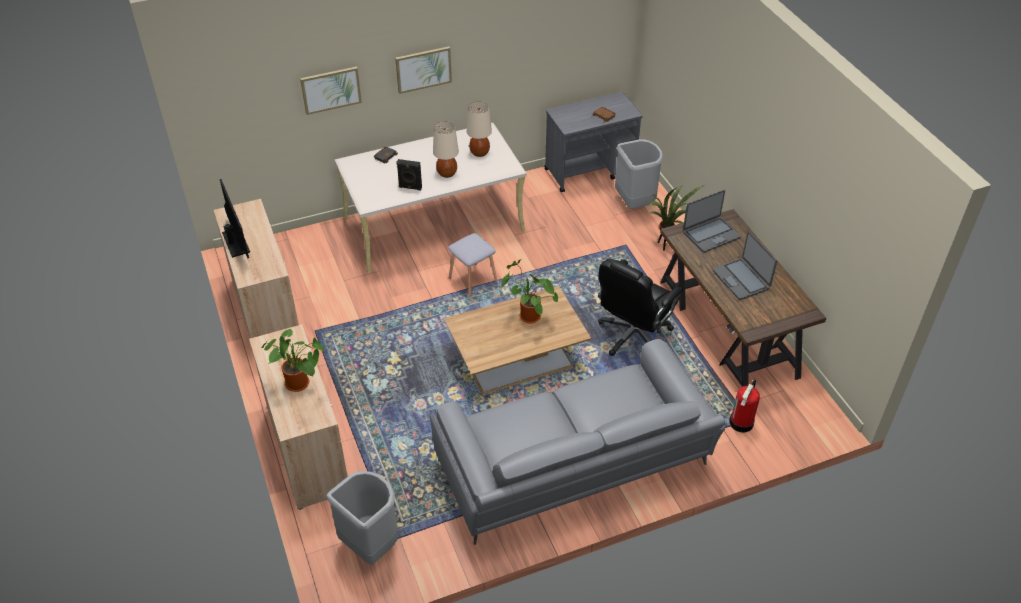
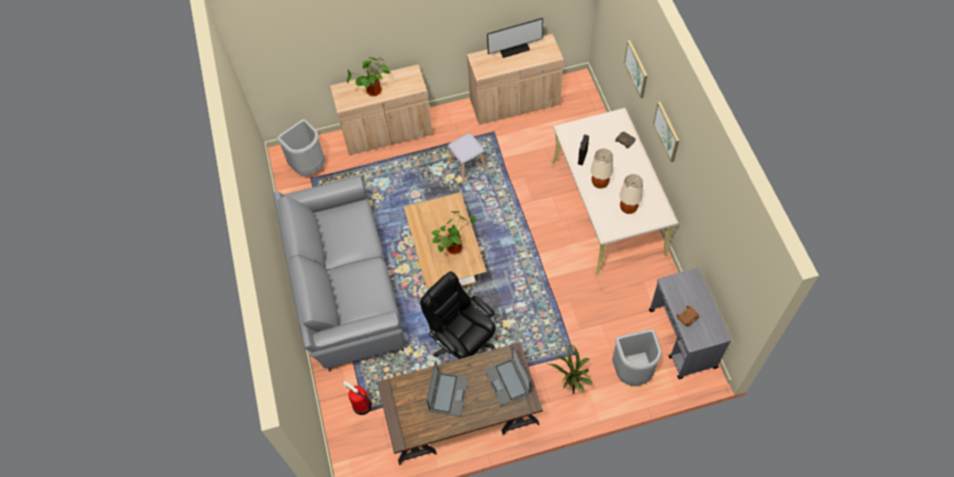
camera: 100 degrees right, 15 degrees up
grey stool [448,233,497,296] -> grey stool moved to [448,133,486,182]
laptop [713,231,777,300] -> laptop turned 120 degrees clockwise [426,361,469,416]

